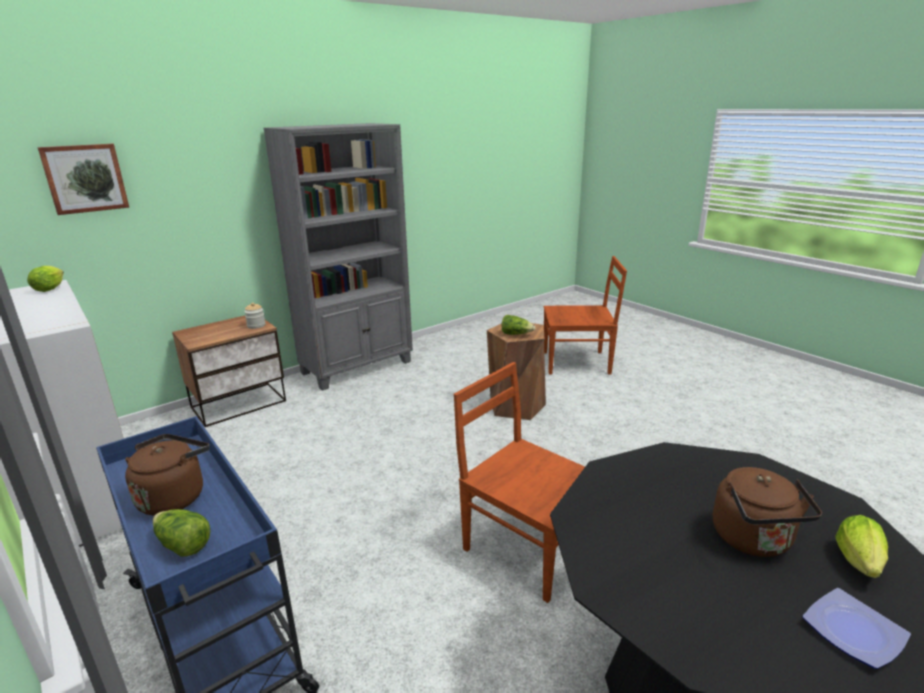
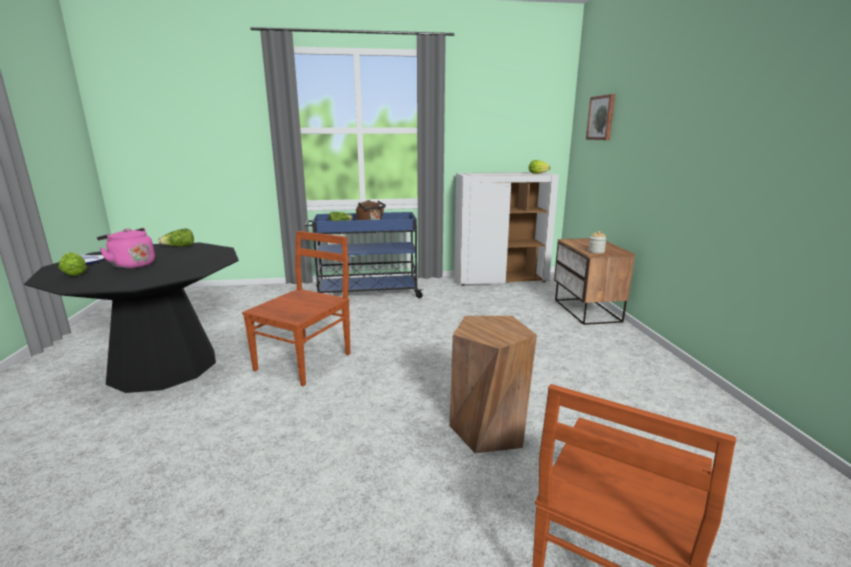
camera: 120 degrees right, 5 degrees down
grey bookcase [263,123,413,391] -> none
brown chair [454,362,585,603] -> brown chair turned 45 degrees counterclockwise [242,231,350,386]
lettuce [501,315,535,335] -> lettuce moved to [158,228,194,247]
brown kettle [713,467,822,557] -> pink kettle [97,228,155,269]

